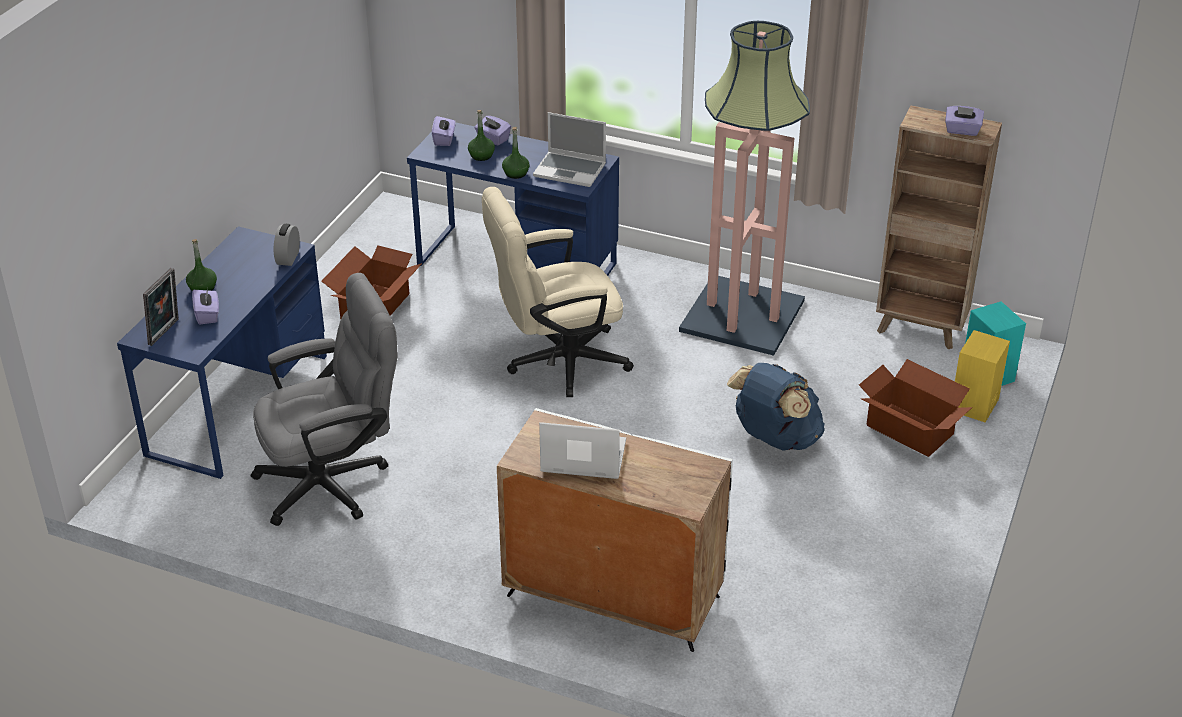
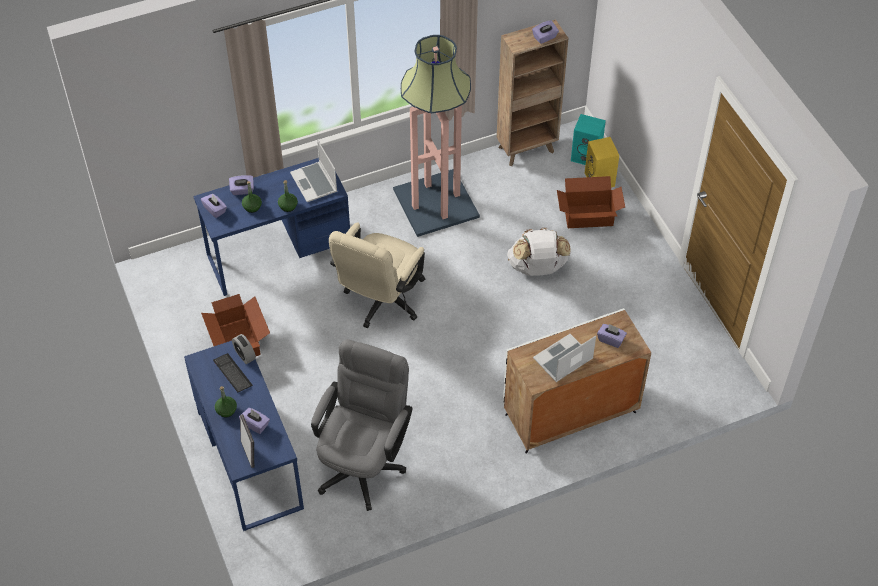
camera: 45 degrees left, 15 degrees up
laptop [533,112,606,187] -> laptop turned 90 degrees clockwise [290,140,337,202]
blue backpack [727,363,825,451] -> white backpack [507,228,570,276]
none -> keyboard [213,353,253,392]
none -> purple tissue box [597,324,627,348]

